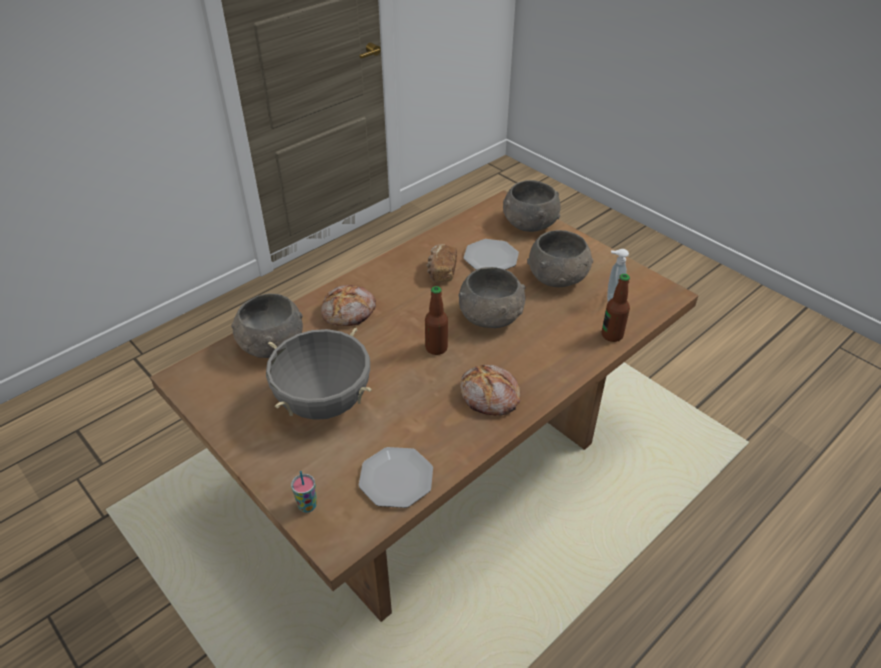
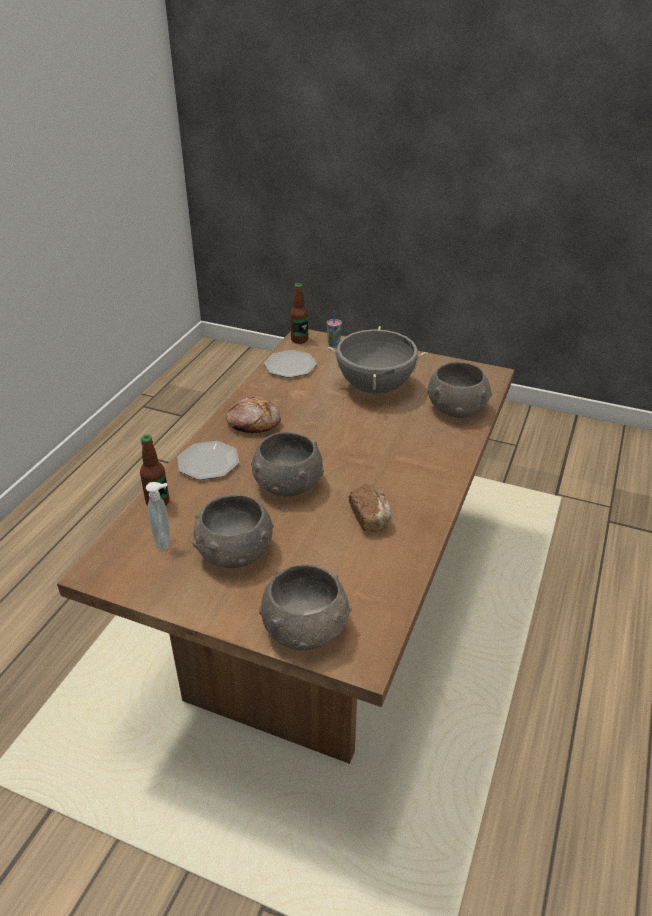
camera: 155 degrees right, 5 degrees down
bread [321,285,376,326] -> none
bottle [425,286,448,355] -> bottle moved to [290,283,308,344]
plate [463,239,519,270] -> plate moved to [177,441,239,480]

